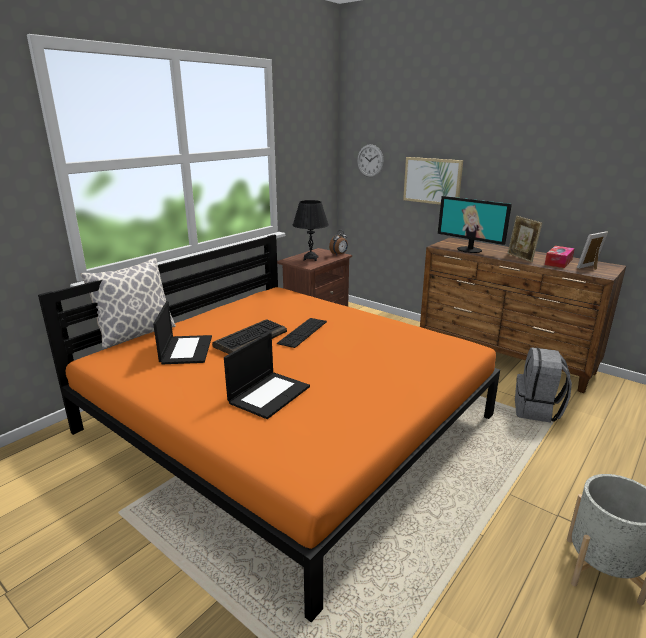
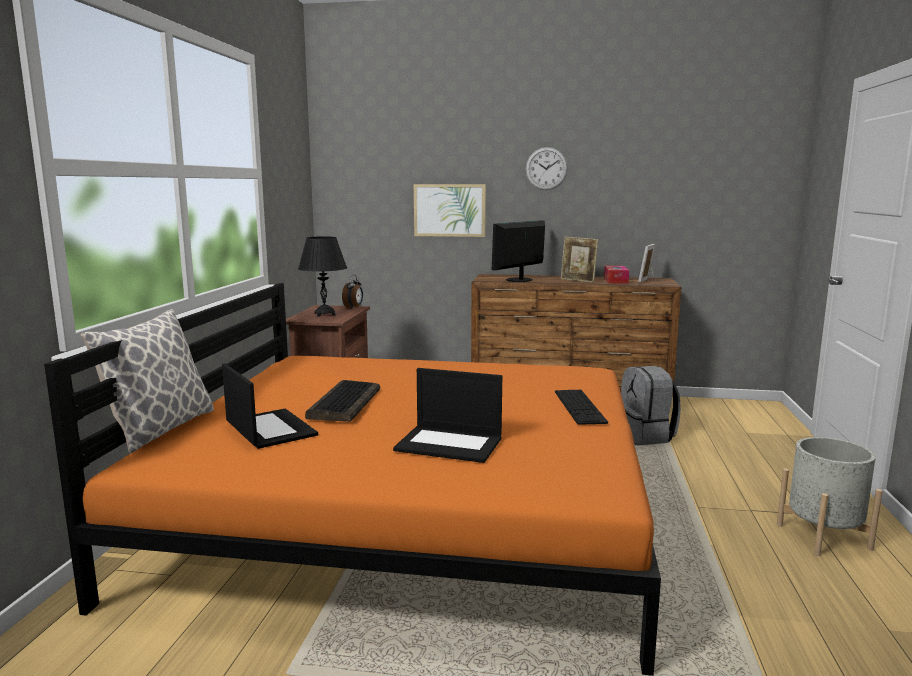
camera: 30 degrees left, 10 degrees down
laptop [224,332,310,419] -> laptop turned 105 degrees clockwise [393,368,502,463]
keyboard [277,318,327,348] -> keyboard moved to [555,390,608,425]
wall clock [357,144,384,177] -> wall clock moved to [526,147,568,190]
monitor [438,196,512,253] -> monitor turned 120 degrees clockwise [492,220,545,282]

